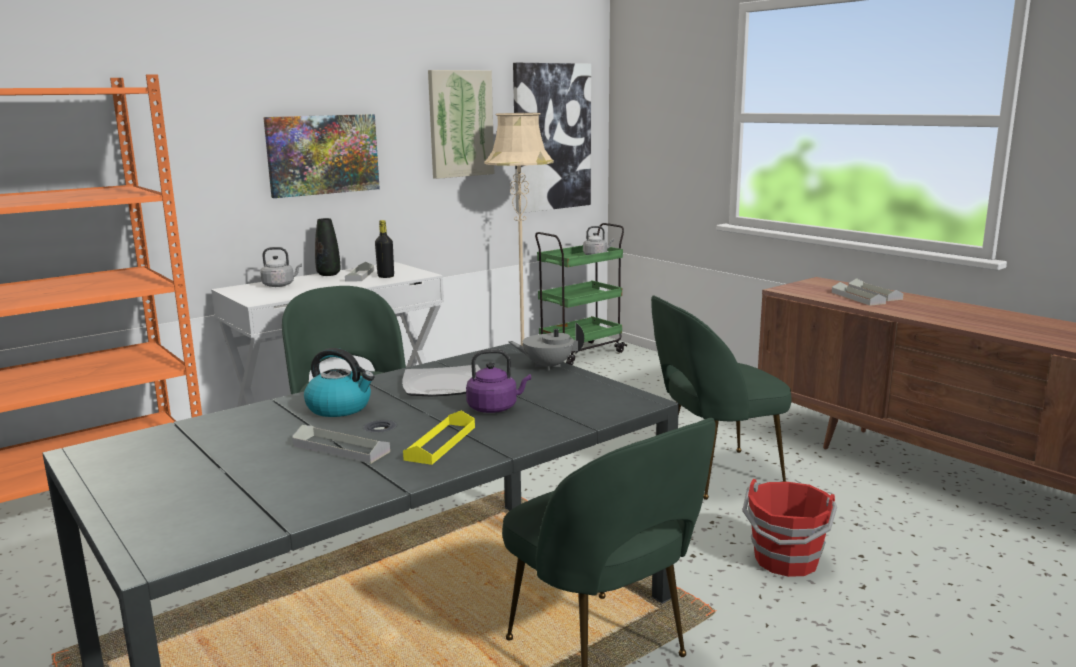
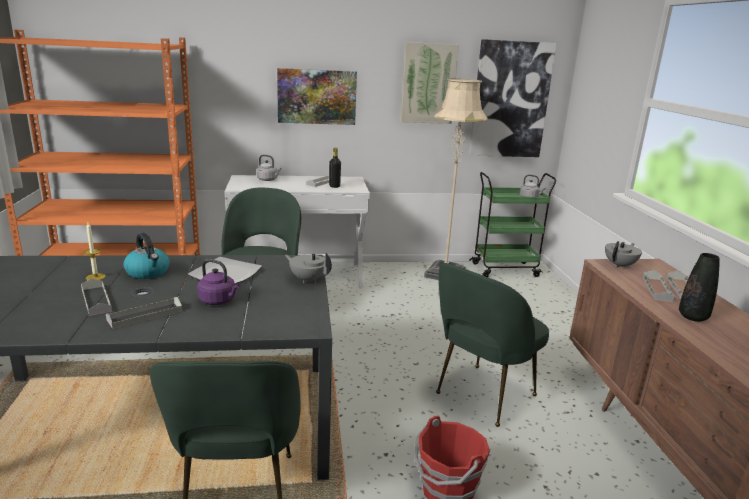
camera: 30 degrees right, 5 degrees up
black vase [315,218,341,276] -> black vase moved to [679,253,720,322]
yellow tray [403,411,475,465] -> grey tray [106,297,182,329]
green chair [651,295,791,500] -> green chair turned 60 degrees counterclockwise [436,263,549,427]
none -> candle [83,223,106,280]
none -> grey teapot [605,241,642,269]

